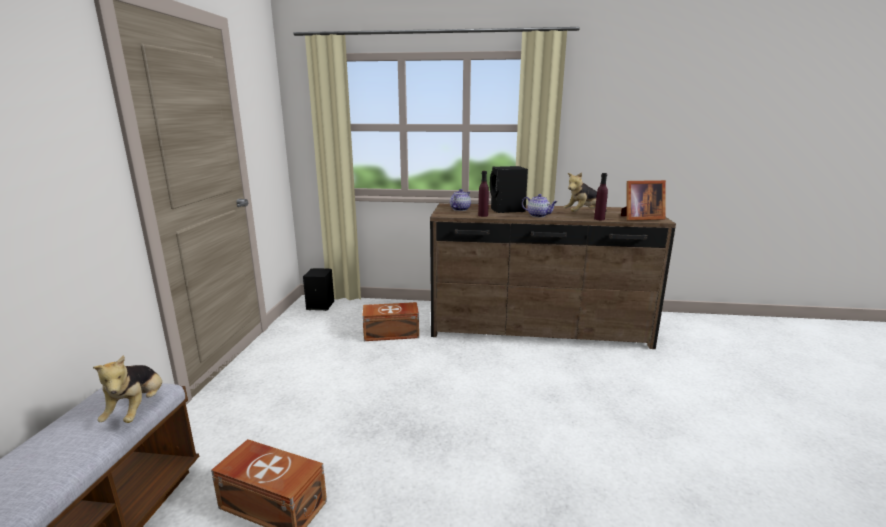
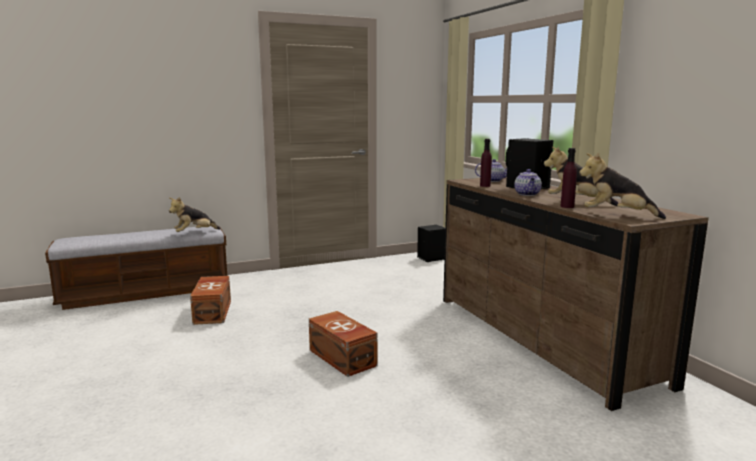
camera: 60 degrees right, 5 degrees down
brown storage box [362,302,419,341] -> brown storage box moved to [309,311,378,377]
picture frame [621,180,666,220] -> plush toy [579,153,666,219]

